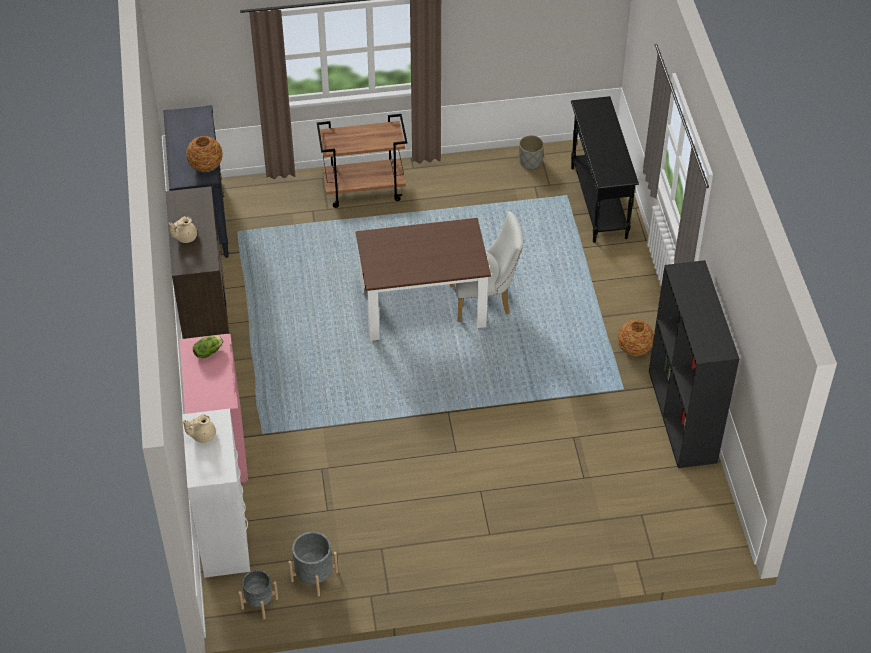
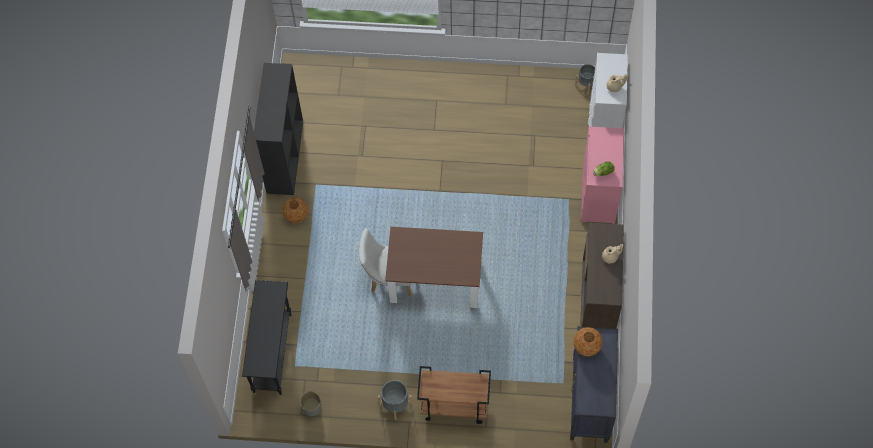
camera: 165 degrees left, 15 degrees up
grey planter [288,532,338,597] -> grey planter moved to [378,380,412,420]

